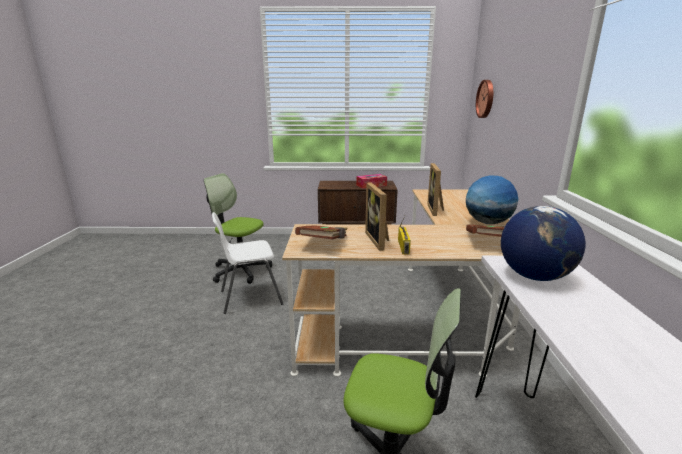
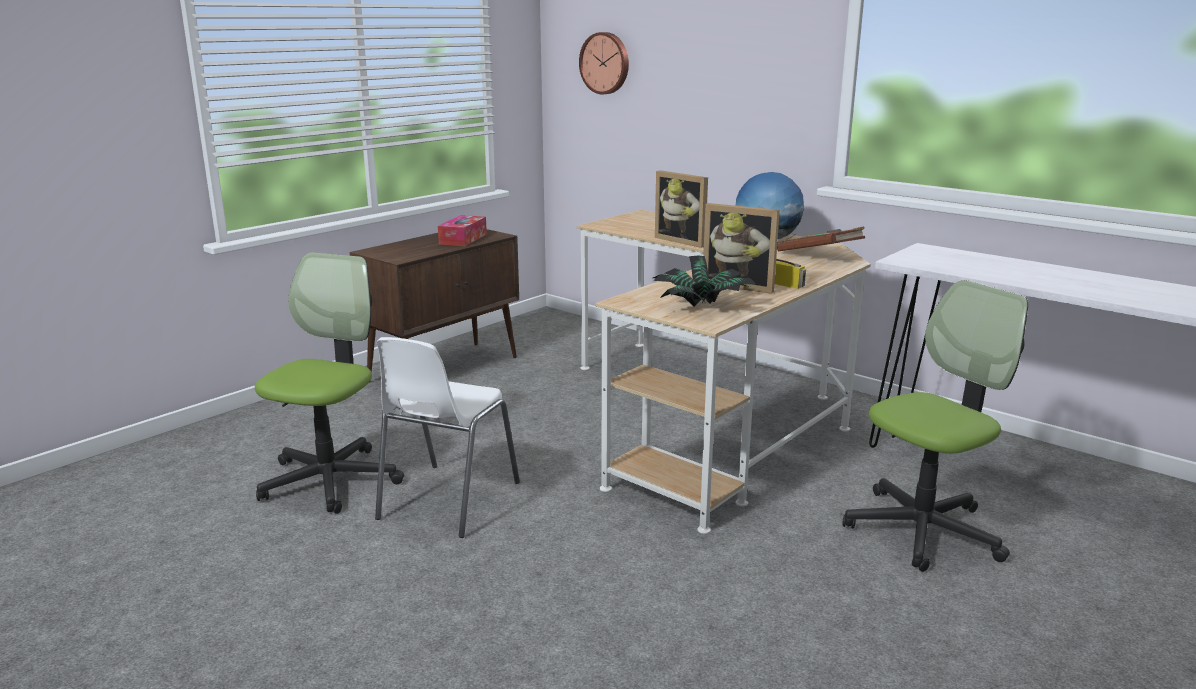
camera: 50 degrees left, 0 degrees up
office chair [204,173,272,284] -> office chair turned 135 degrees clockwise [255,252,404,514]
brown book [295,225,348,240] -> potted plant [653,255,757,306]
globe [501,206,586,281] -> none

